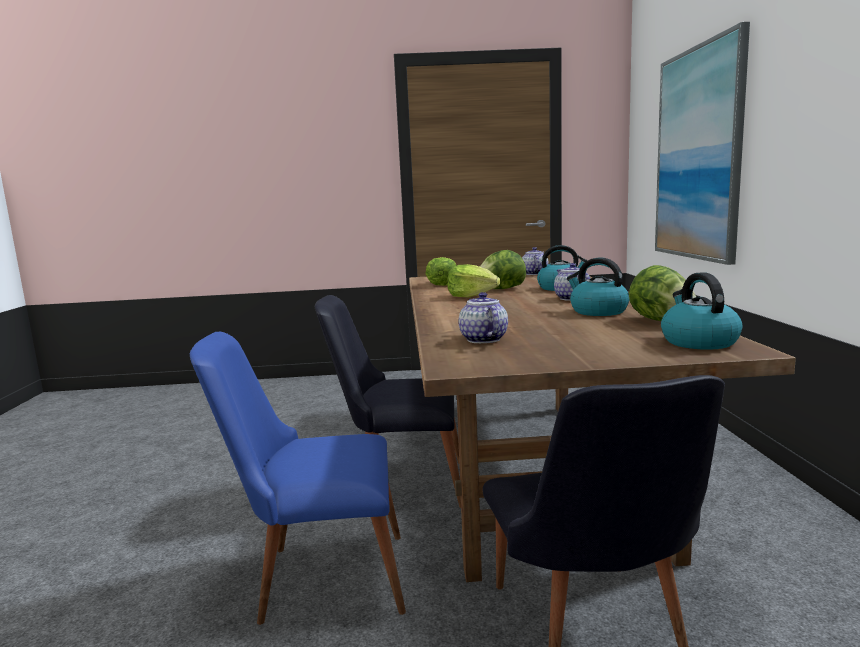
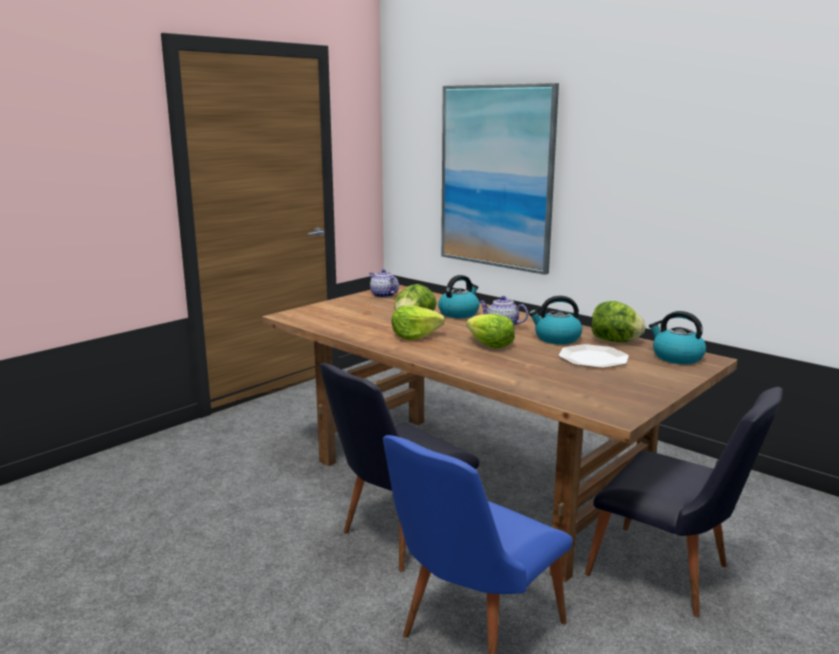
camera: 45 degrees left, 5 degrees up
lettuce [425,257,456,286] -> lettuce moved to [466,314,515,349]
teapot [459,292,508,343] -> none
none -> plate [558,344,629,368]

